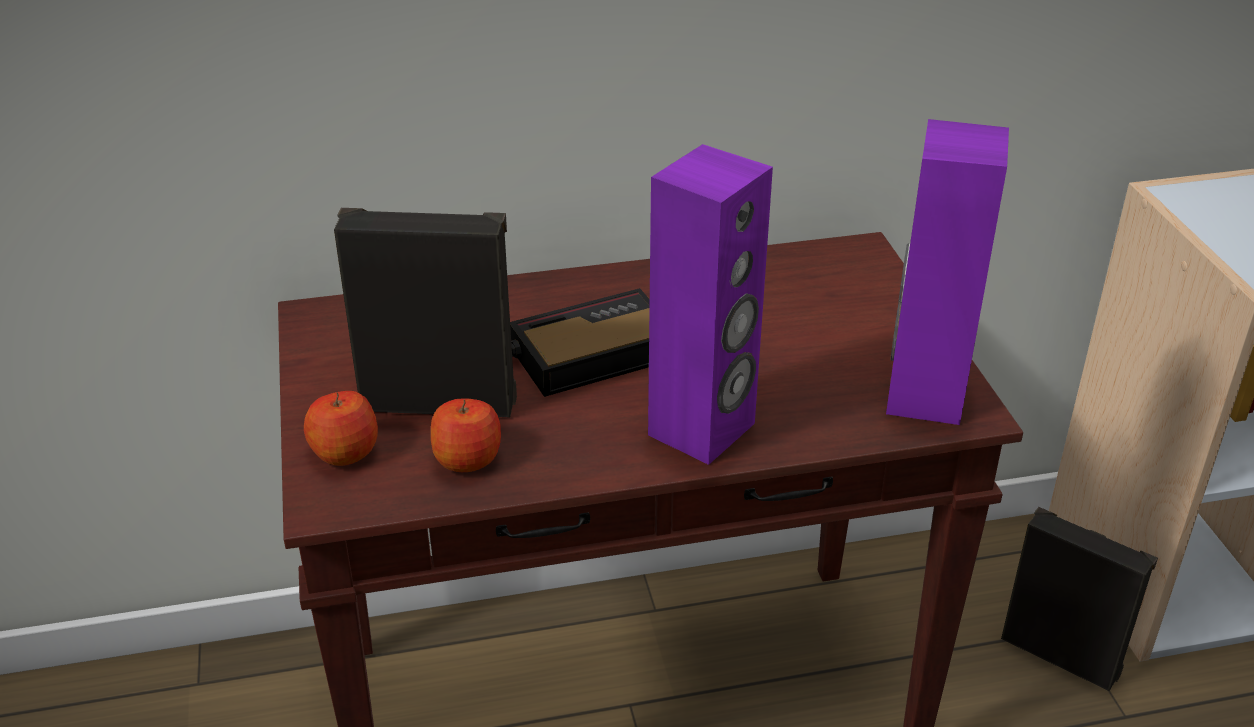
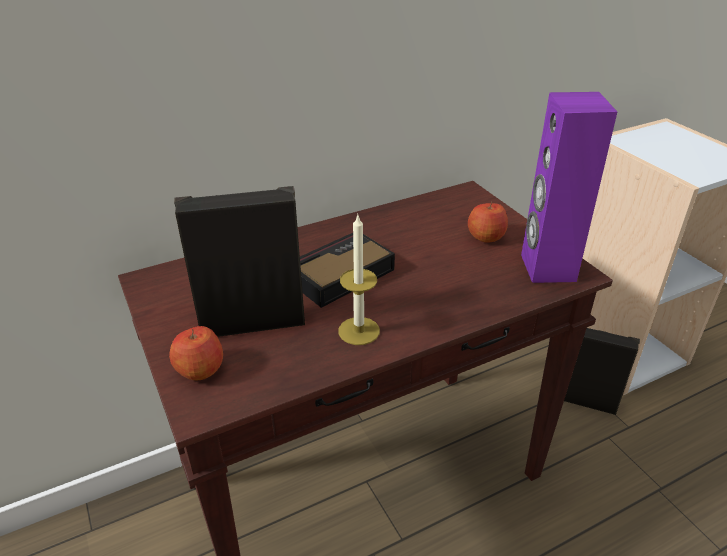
camera: 15 degrees left, 0 degrees up
apple [431,398,501,472] -> apple moved to [468,202,508,242]
purple speaker [648,144,773,465] -> none
none -> candle [338,215,380,345]

